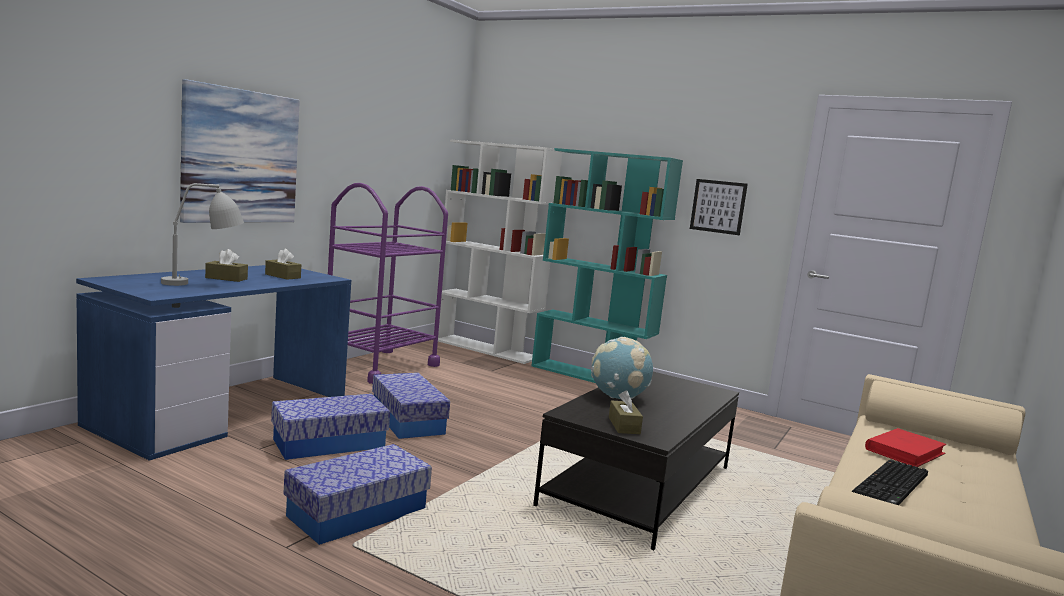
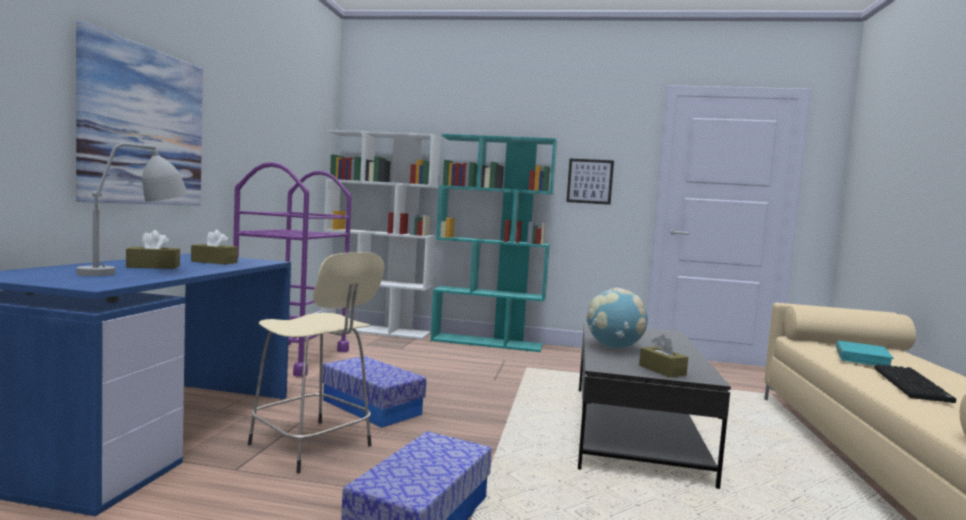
camera: 20 degrees left, 5 degrees down
storage box [271,394,390,460] -> beige stool [248,252,385,474]
red book [865,428,946,467] -> turquoise book [836,340,894,366]

